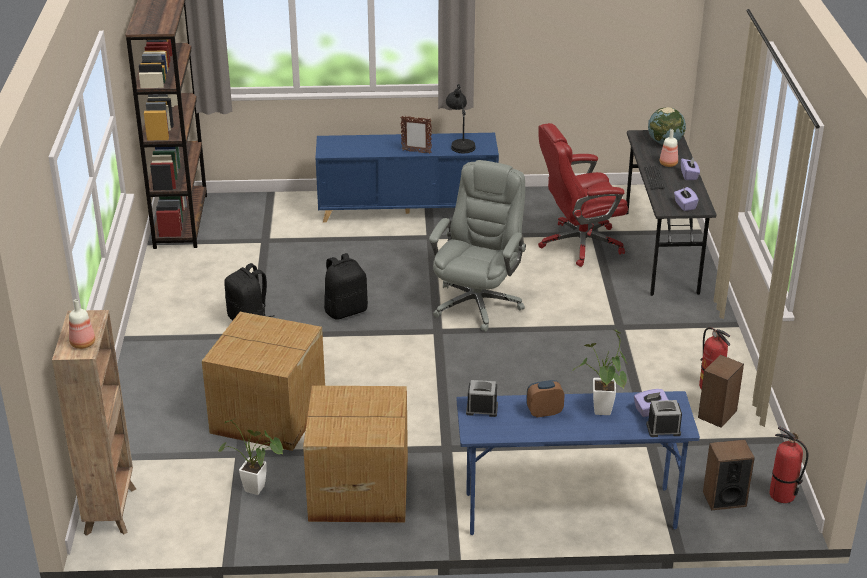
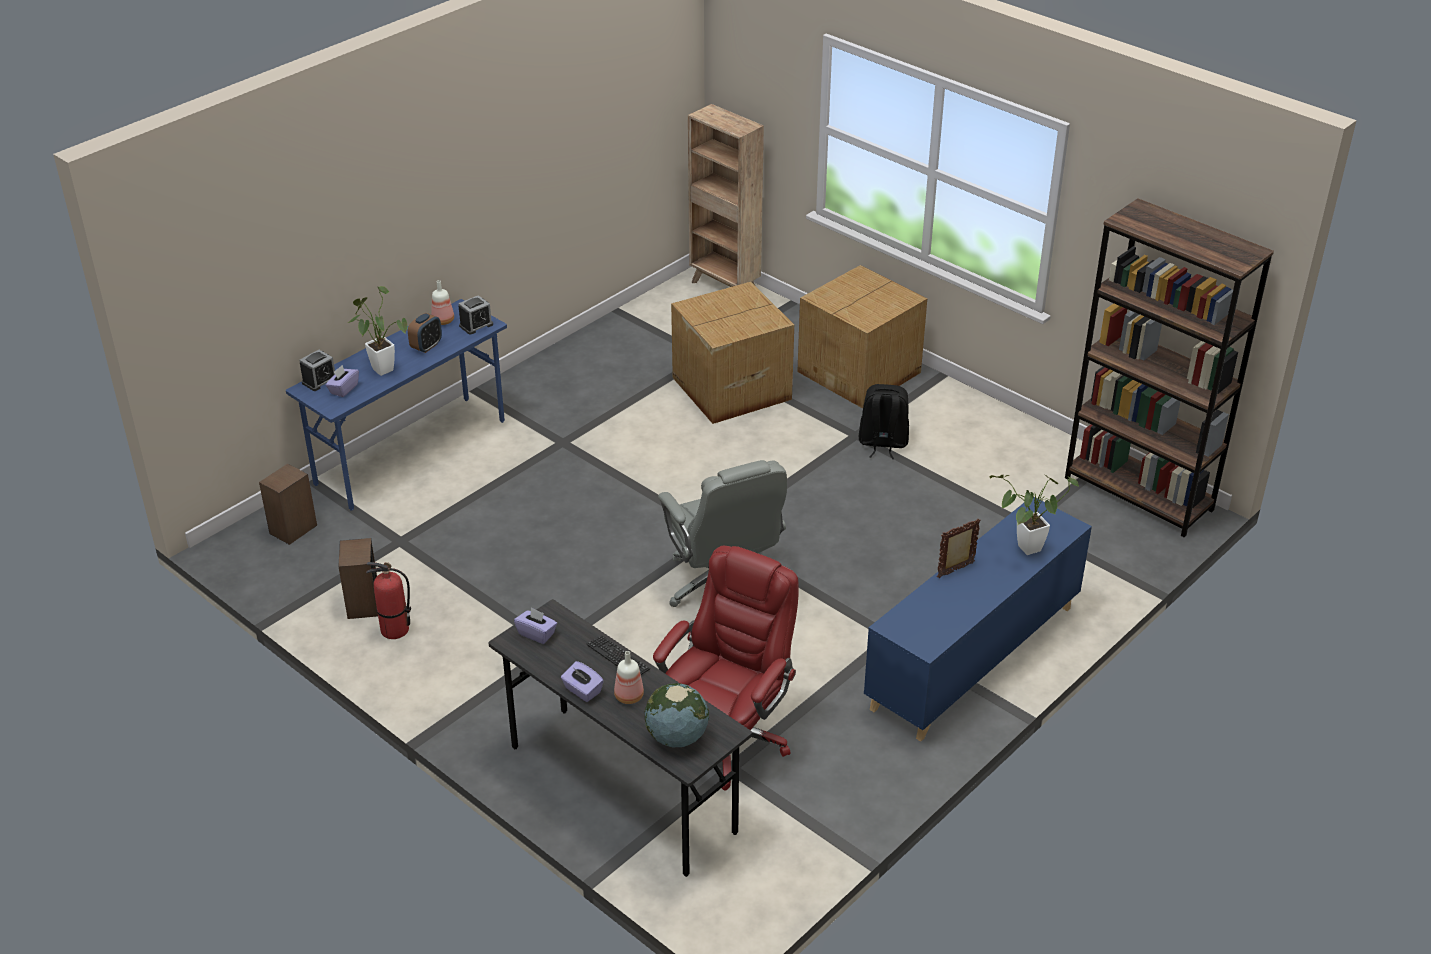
camera: 135 degrees right, 5 degrees up
bottle [69,299,95,349] -> bottle moved to [431,280,454,325]
potted plant [218,418,283,495] -> potted plant moved to [990,474,1079,555]
cardboard box [303,386,408,522] -> cardboard box moved to [797,265,927,409]
black backpack [324,253,368,320] -> none
black table lamp [446,84,476,153] -> none
fire extinguisher [769,426,808,503] -> none

